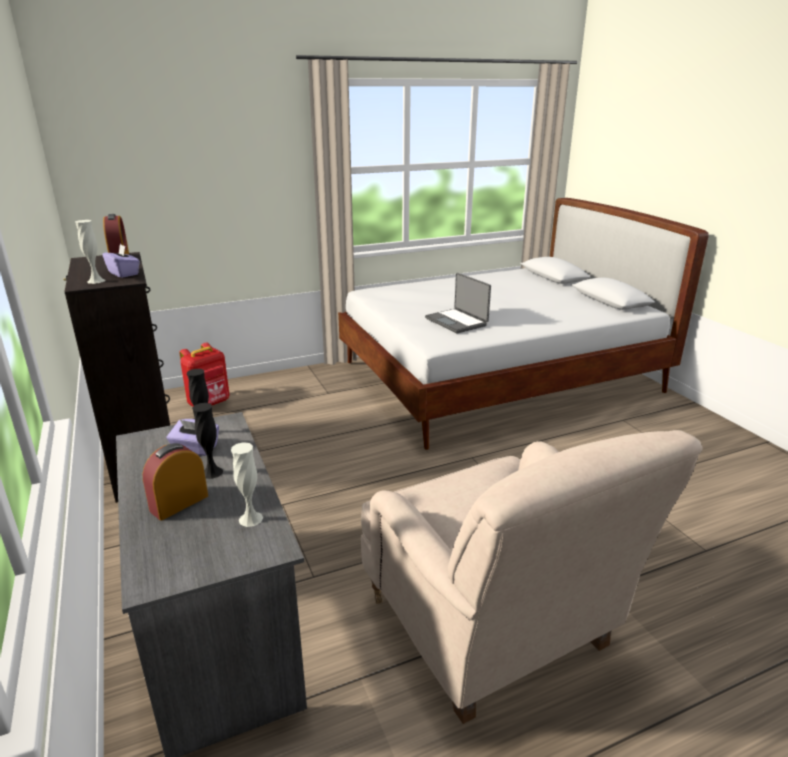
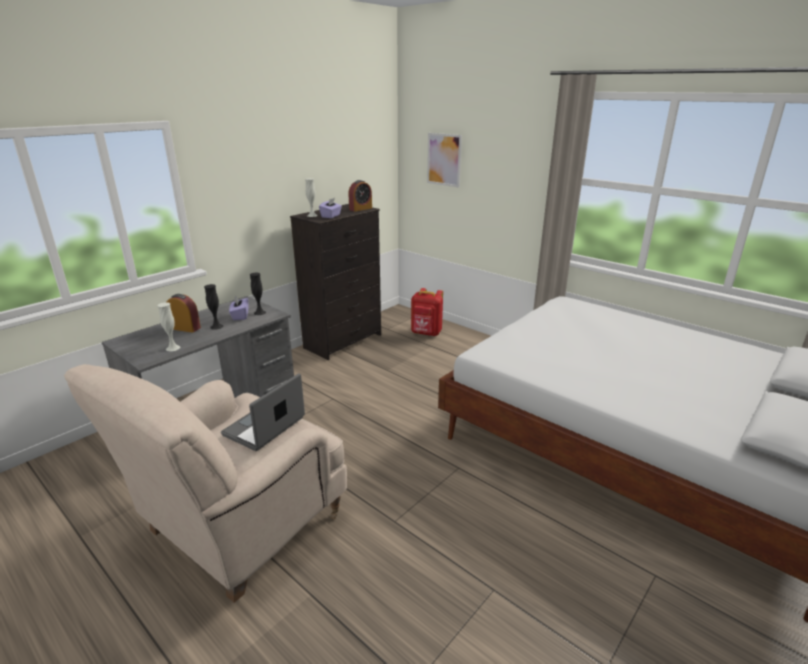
camera: 65 degrees right, 0 degrees up
laptop [425,273,491,333] -> laptop moved to [221,374,305,451]
none -> picture [427,133,462,187]

